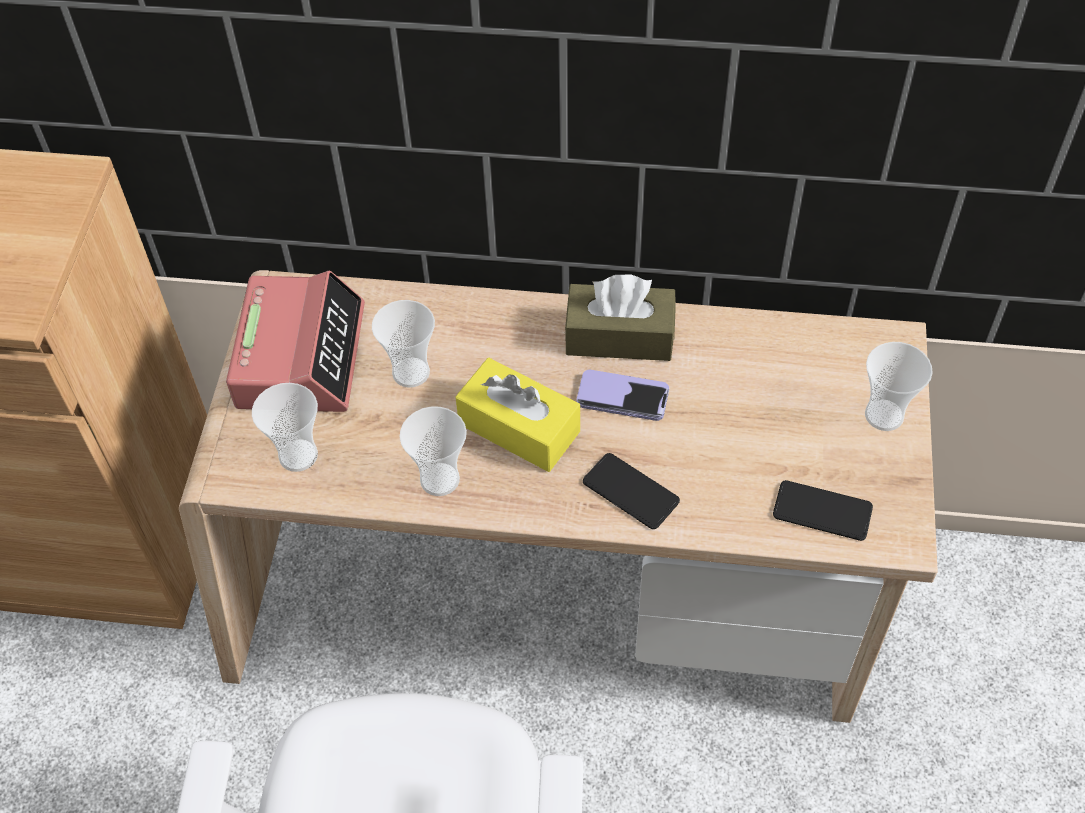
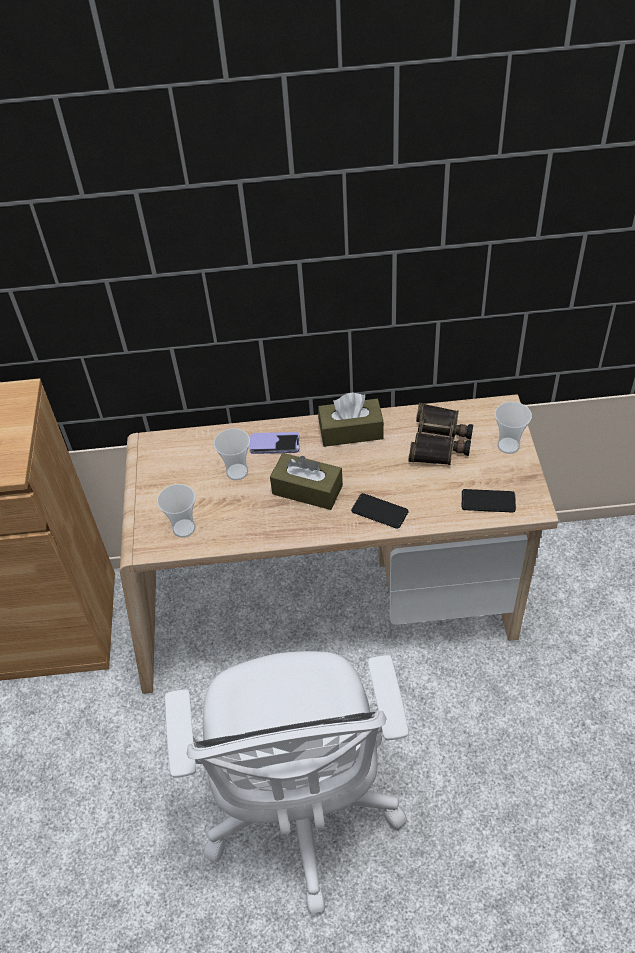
camera: 10 degrees left, 5 degrees down
alarm clock [226,271,365,412] -> none
cup [400,407,467,496] -> none
yellow tissue box [455,358,580,472] -> brown tissue box [270,453,343,510]
phone [577,370,669,421] -> phone moved to [249,432,300,454]
none -> binoculars [408,403,473,465]

